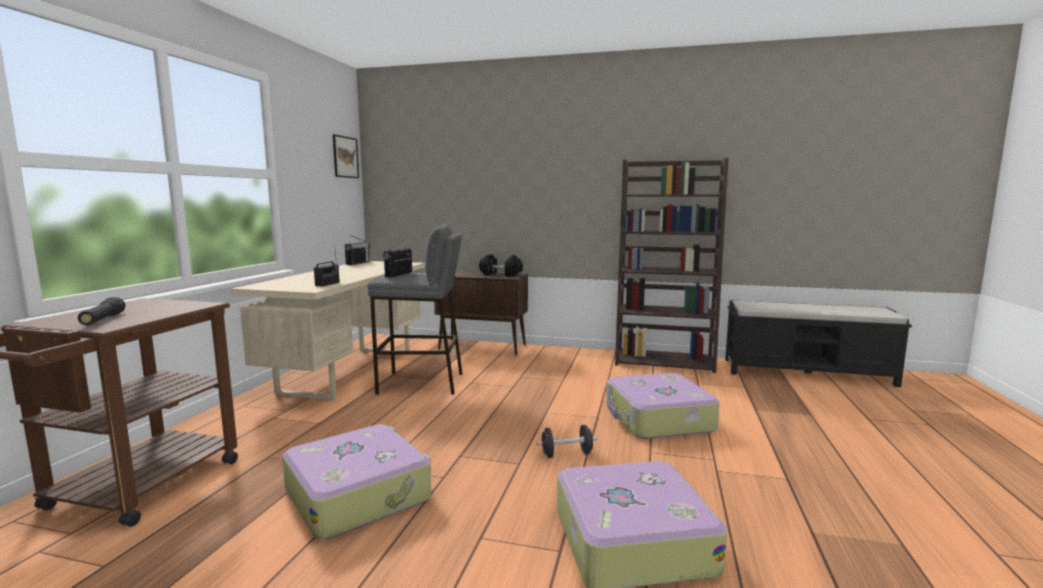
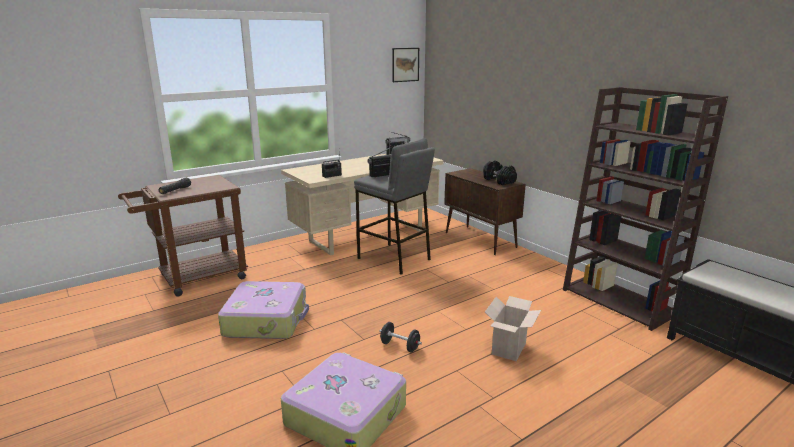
camera: 40 degrees right, 10 degrees up
suitcase [606,373,720,439] -> cardboard box [485,296,541,361]

